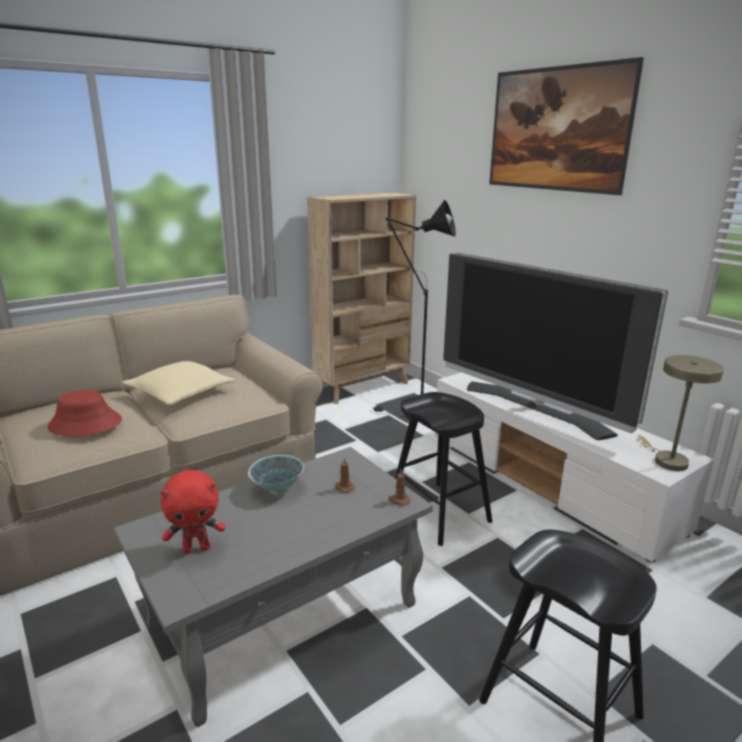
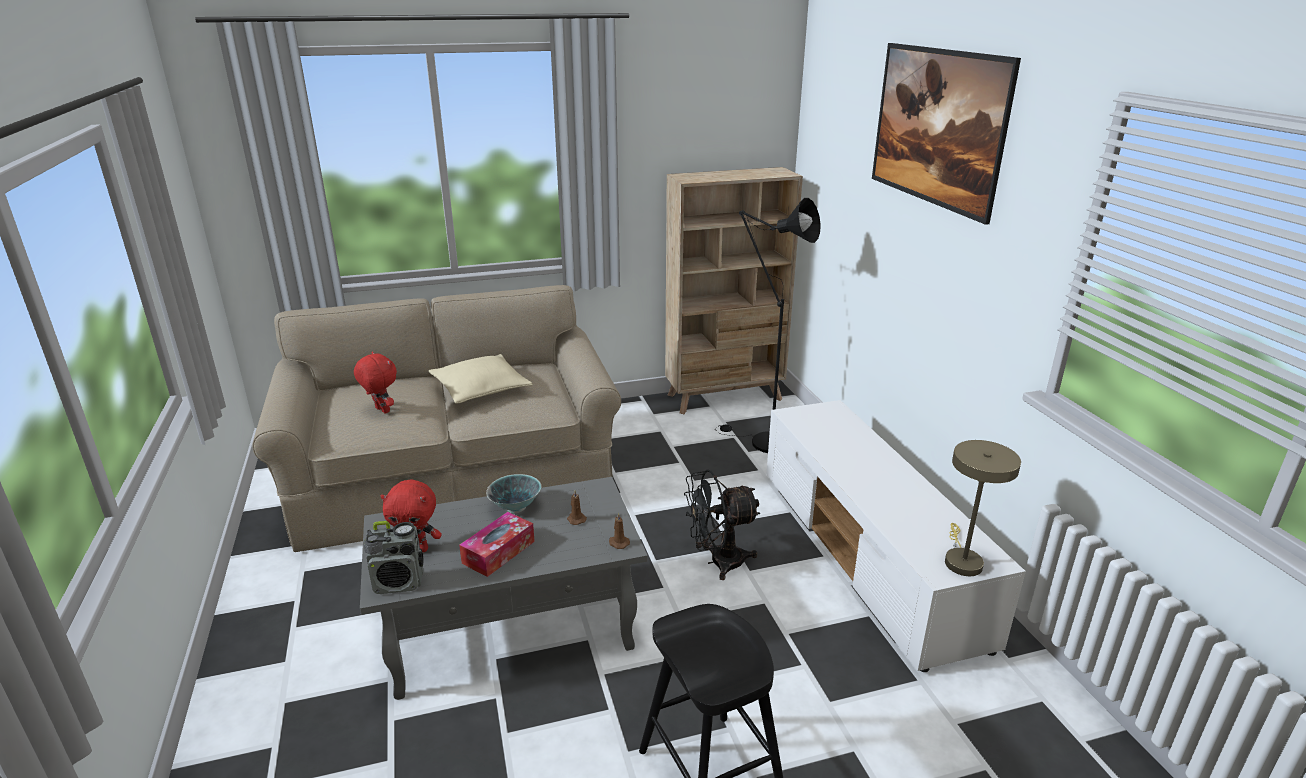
camera: 20 degrees right, 5 degrees up
red hat [47,390,122,437] -> red plush toy [354,352,397,413]
black stool [395,392,492,546] -> black fan [684,469,760,580]
television [443,252,668,440] -> none
none -> radio [363,521,423,594]
none -> tissue box [459,512,535,577]

